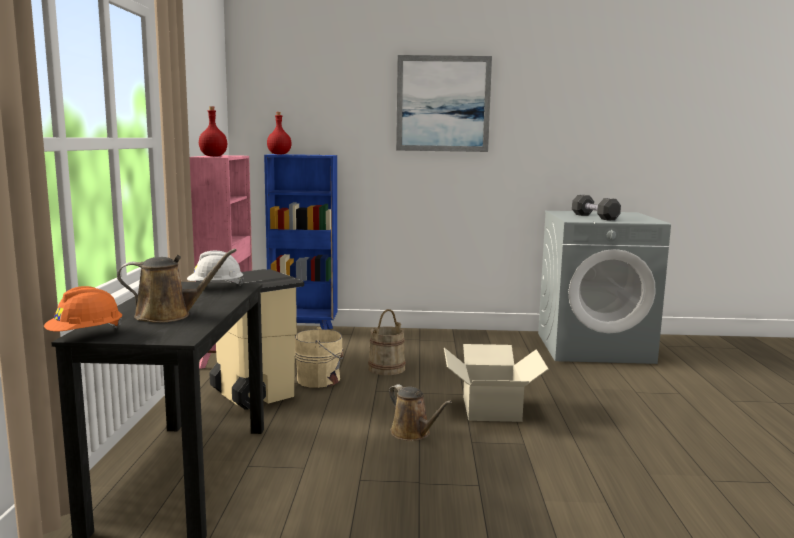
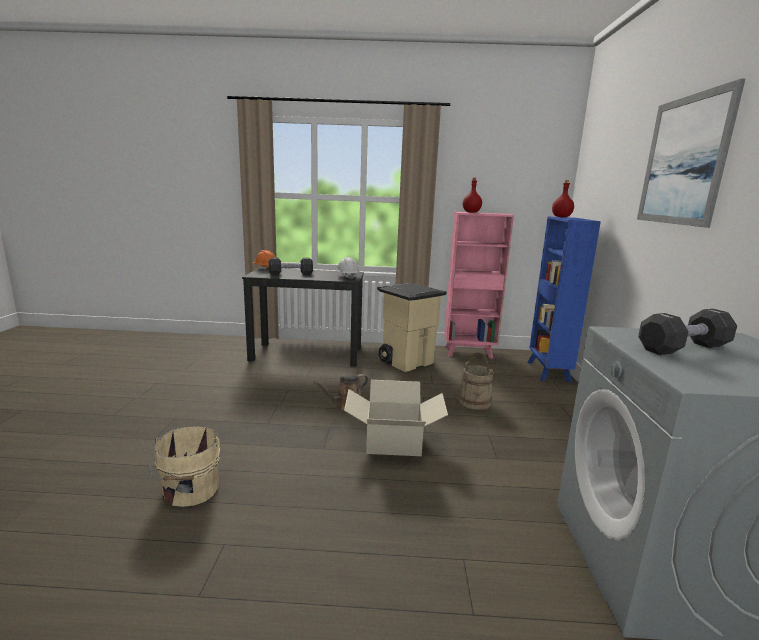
camera: 90 degrees right, 5 degrees up
brown watering can [117,248,237,323] -> black dumbbell [269,258,313,275]
beige bucket [295,327,344,388] -> beige bucket moved to [149,426,220,507]

